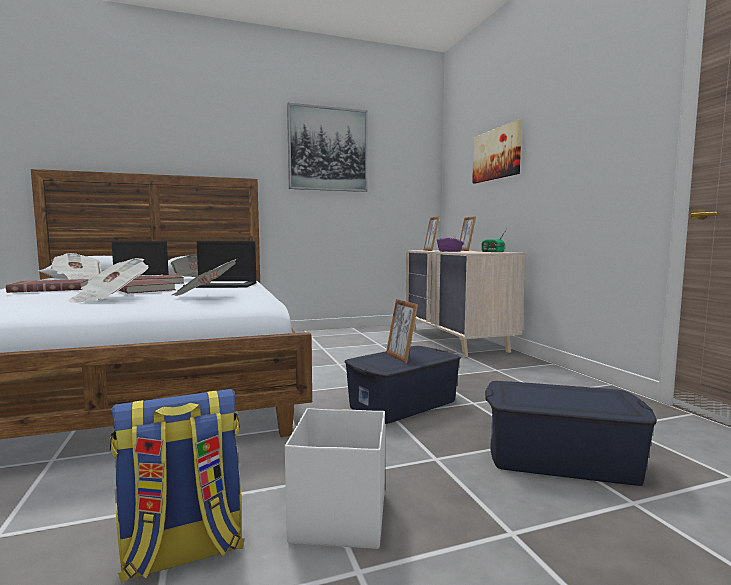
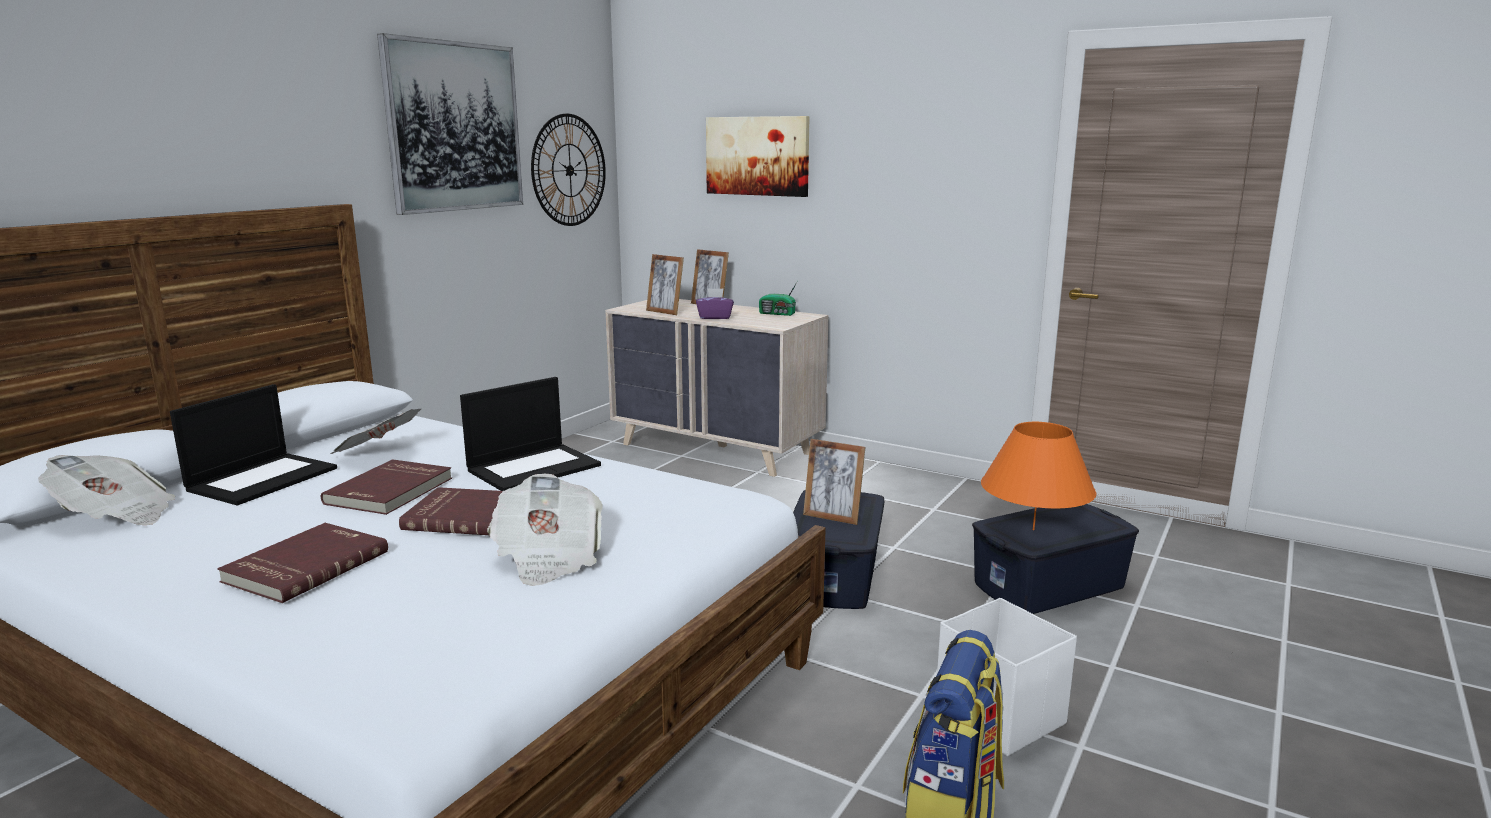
camera: 40 degrees left, 10 degrees up
newspaper [172,259,237,296] -> none
none -> wall clock [531,114,606,226]
none -> orange table lamp [981,422,1096,530]

